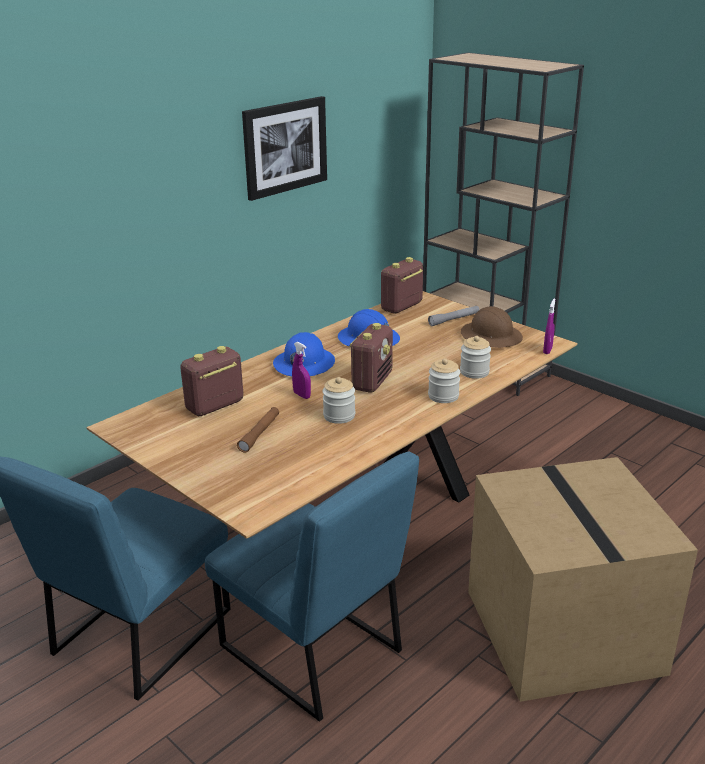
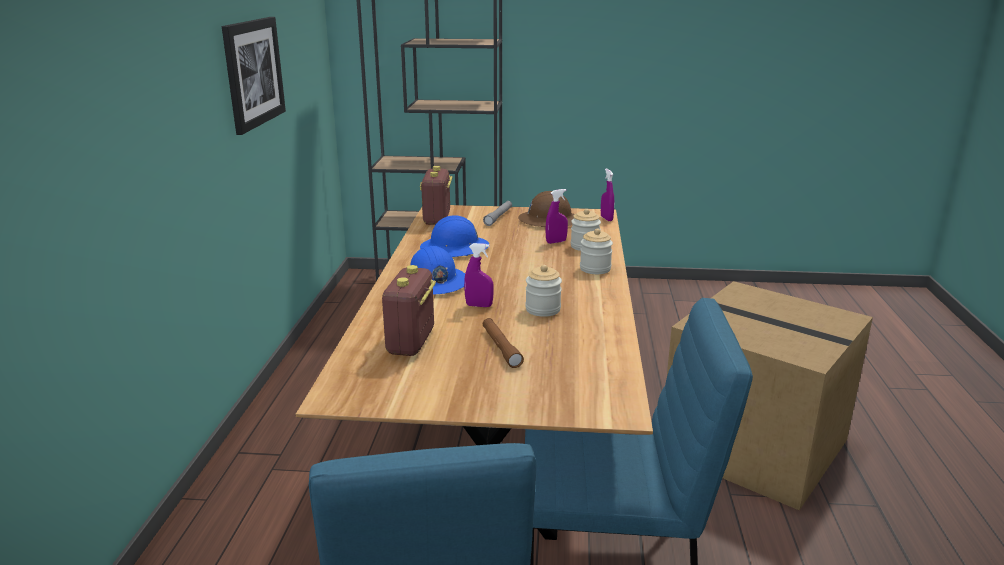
camera: 40 degrees left, 5 degrees down
radio [349,323,393,393] -> none
none -> purple spray bottle [546,189,568,244]

